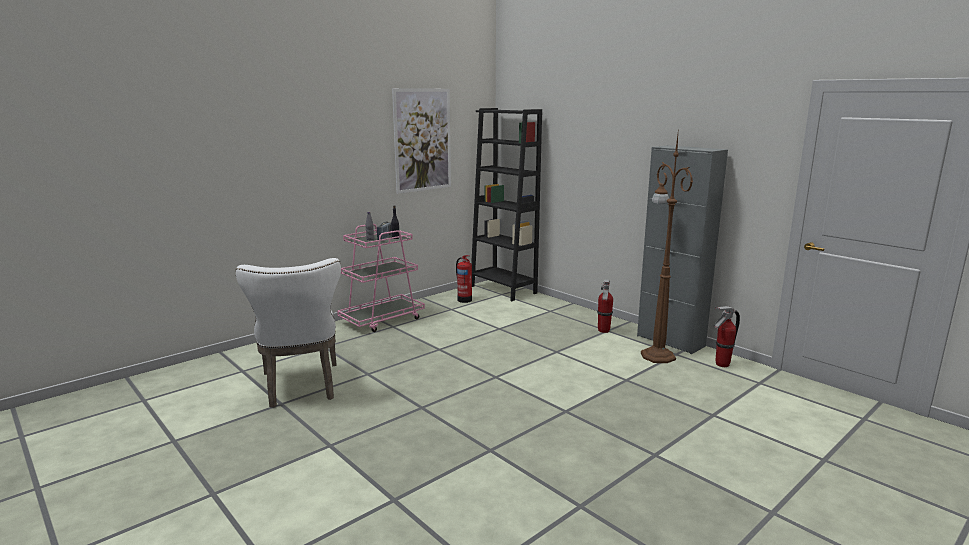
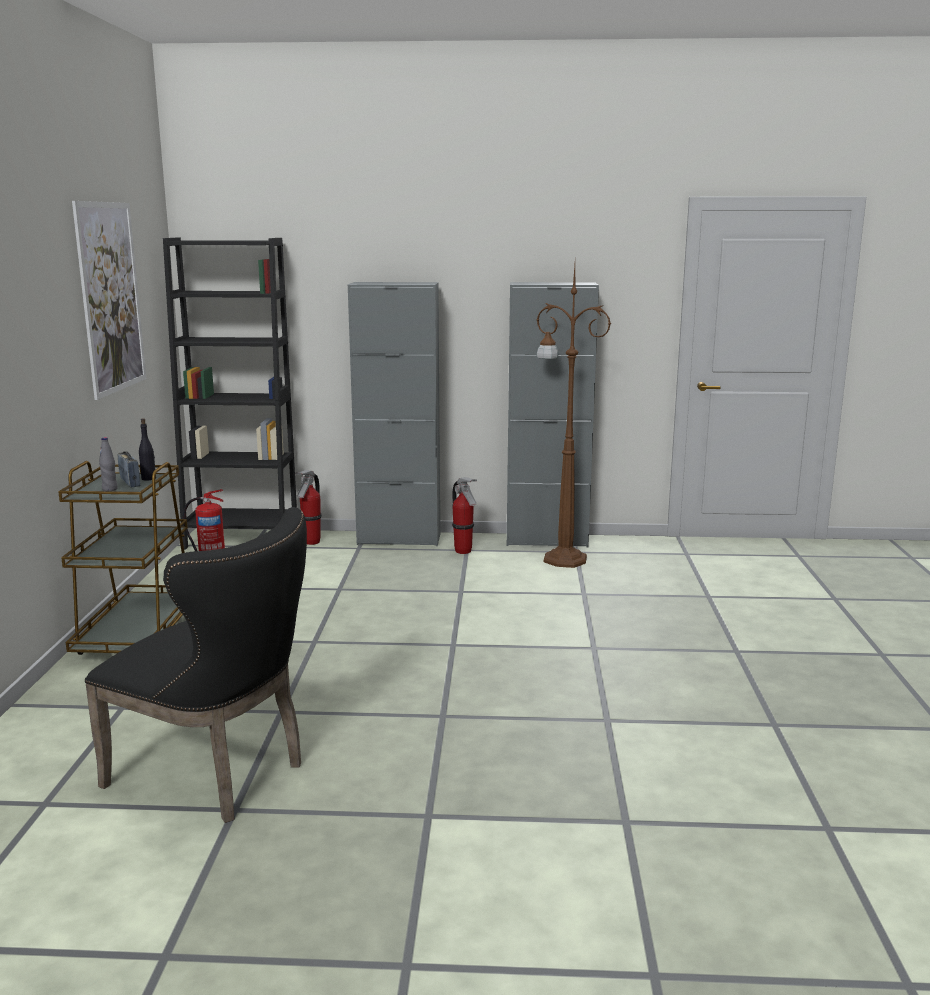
camera: 45 degrees left, 0 degrees up
white chair [235,258,341,408] -> black chair [85,507,307,823]
pink cart [337,224,425,332] -> brown cart [58,461,188,655]
fire extinguisher [714,306,740,367] -> fire extinguisher moved to [295,470,322,545]
none -> grey cabinet [348,282,440,546]

